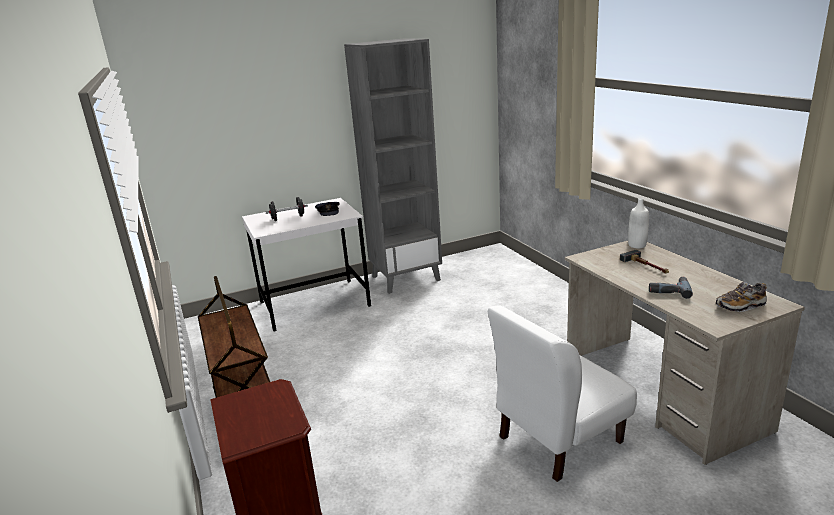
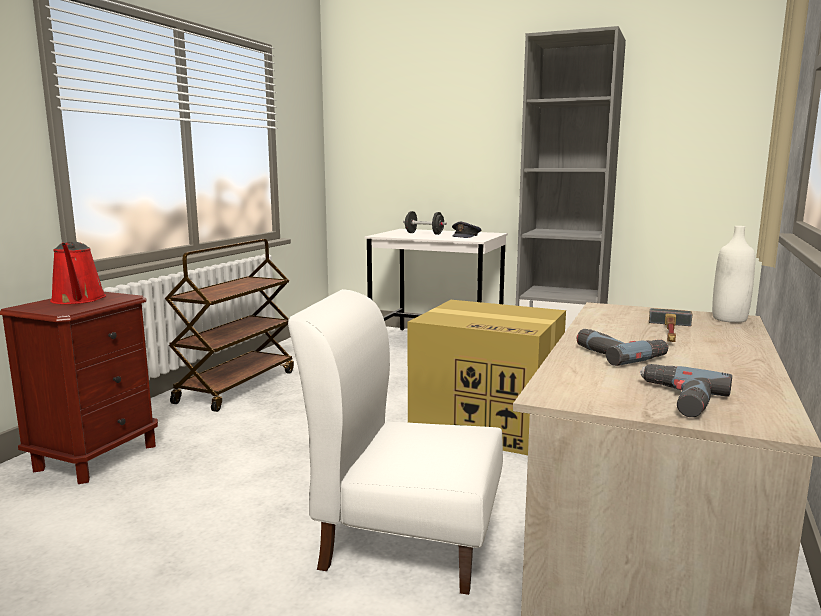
camera: 45 degrees right, 10 degrees down
shoe [716,282,767,312] -> power drill [640,364,732,417]
none -> red watering can [50,242,106,304]
none -> cardboard box [408,300,566,455]

